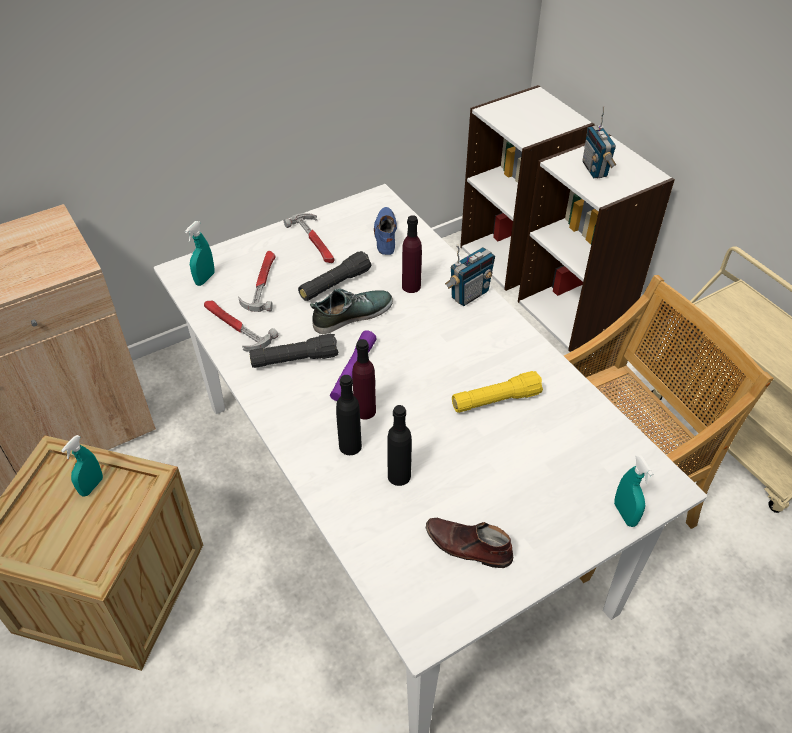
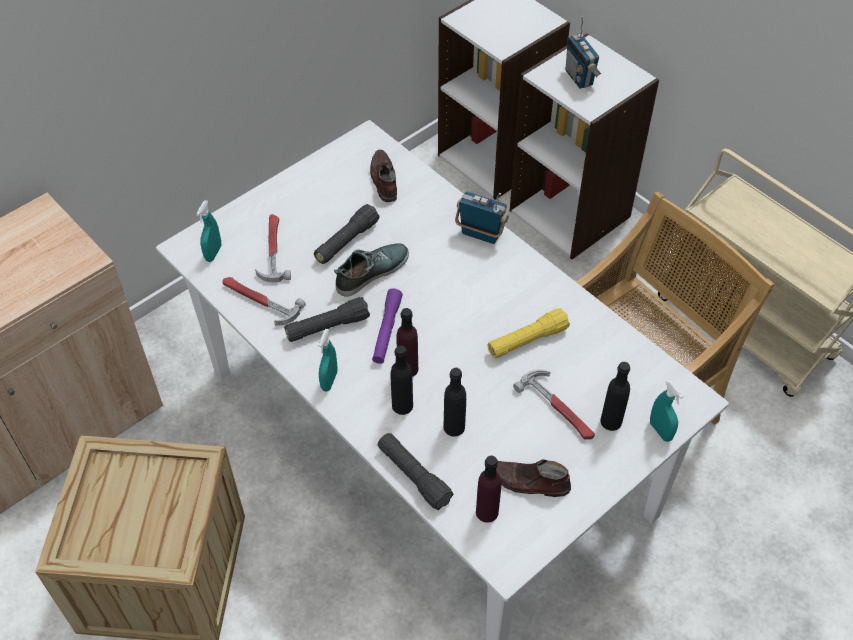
camera: 10 degrees left, 5 degrees up
turquoise spray bottle [61,435,103,497] -> turquoise spray bottle moved to [318,329,337,392]
hammer [284,213,334,263] -> hammer moved to [513,370,595,440]
blue shoe [374,207,397,255] -> brown shoe [370,150,397,202]
purple bottle [402,215,422,293] -> purple bottle moved to [476,455,501,523]
radio [445,244,495,306] -> radio turned 105 degrees counterclockwise [455,192,509,244]
none -> black flashlight [378,433,454,510]
none -> black bottle [600,362,630,431]

